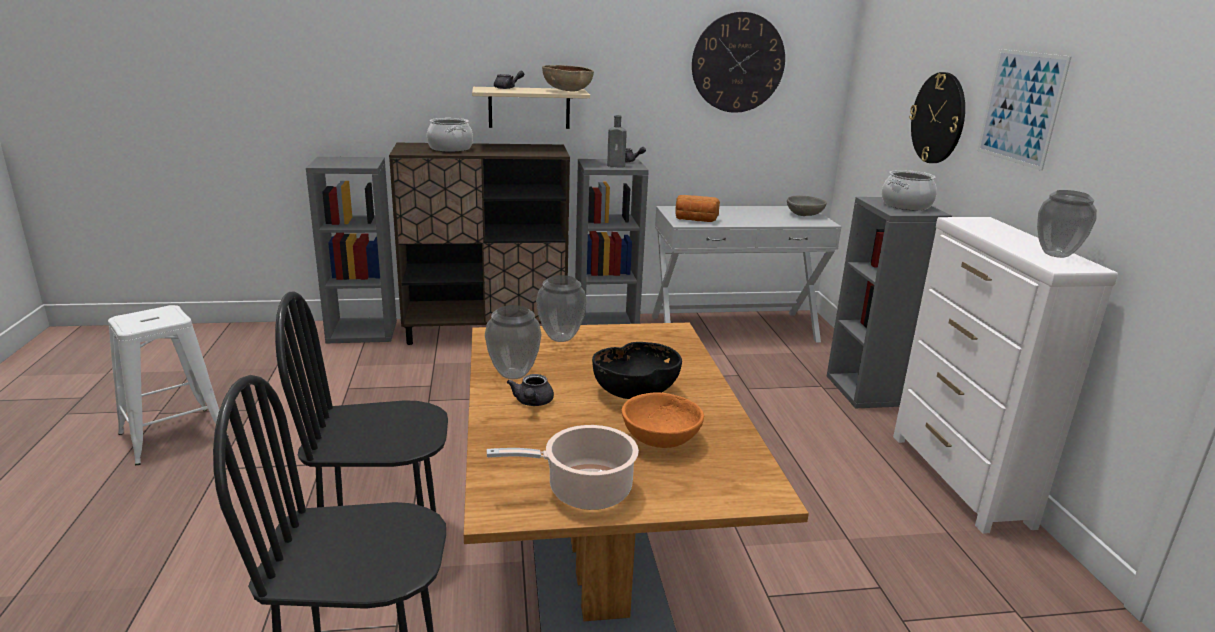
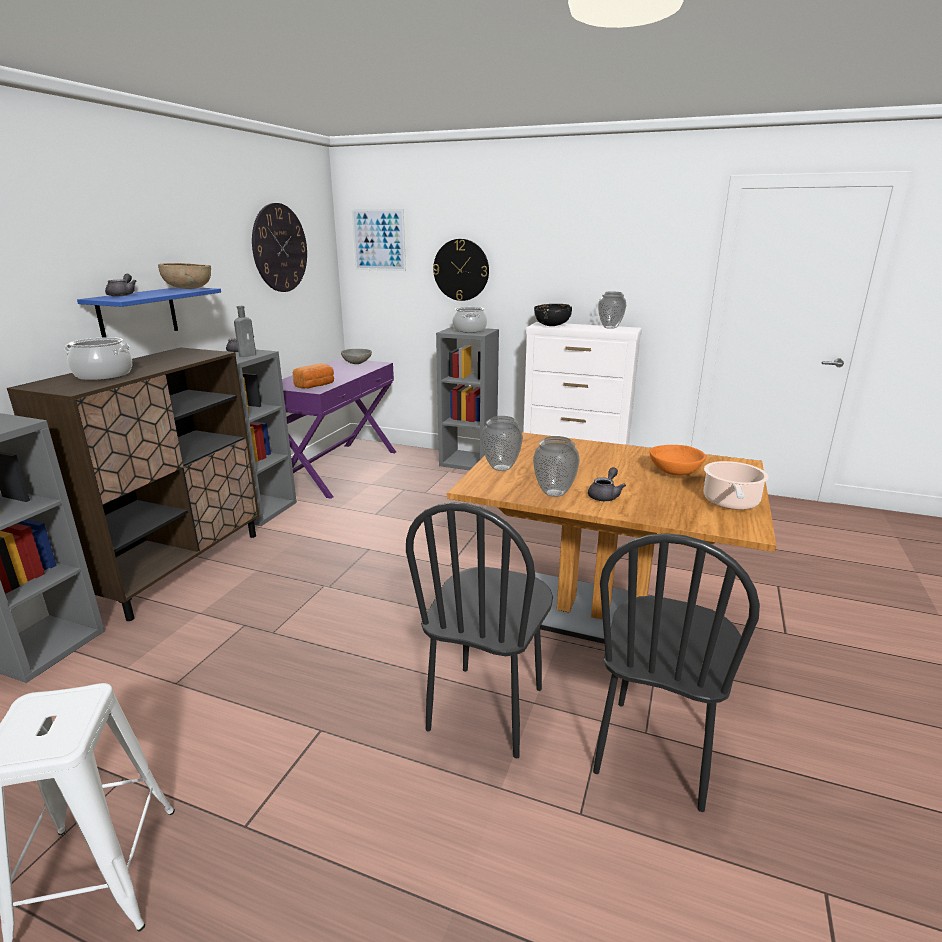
camera: 60 degrees left, 0 degrees up
beige shelf [472,87,590,129] -> blue shelf [77,287,221,338]
grey teapot [507,374,554,406] -> grey teapot turned 90 degrees counterclockwise [588,467,626,501]
black bowl [592,342,682,399] -> black bowl moved to [534,304,572,326]
white console table [652,206,842,343] -> purple console table [282,358,396,499]
picture [978,49,1072,171] -> picture moved to [352,209,406,271]

